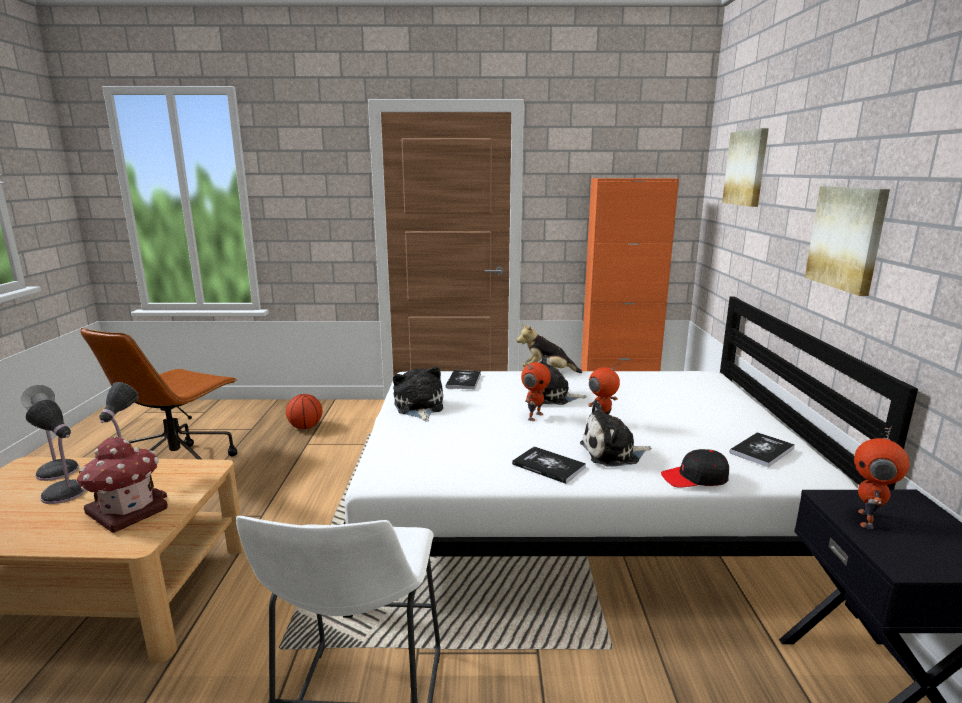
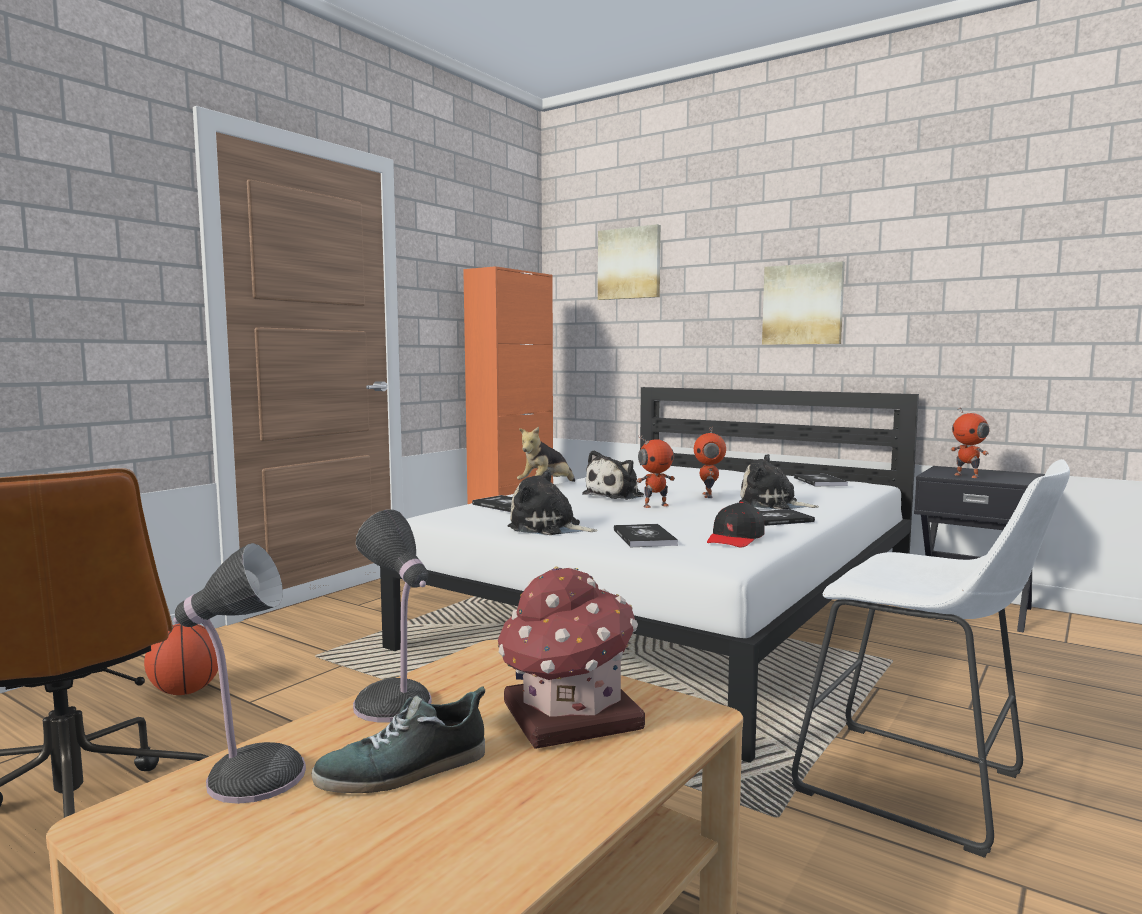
camera: 55 degrees left, 10 degrees down
table lamp [26,399,85,504] -> shoe [311,686,485,793]
toy robot [521,362,551,421] -> toy robot turned 90 degrees clockwise [636,434,675,508]
plush toy [580,402,652,467] -> plush toy turned 90 degrees clockwise [739,454,819,510]
black cap [661,449,729,488] -> black cap moved to [707,502,765,548]
none -> book [614,524,678,547]

